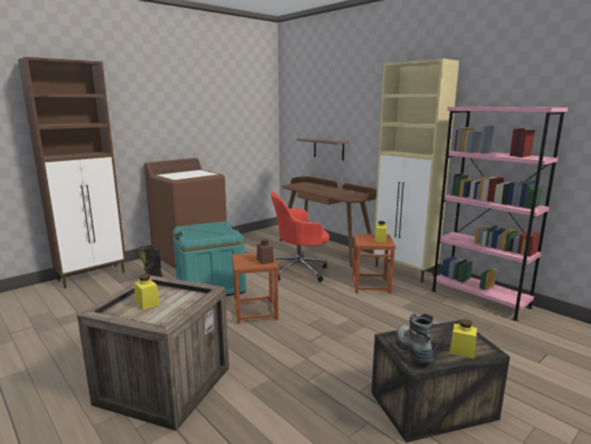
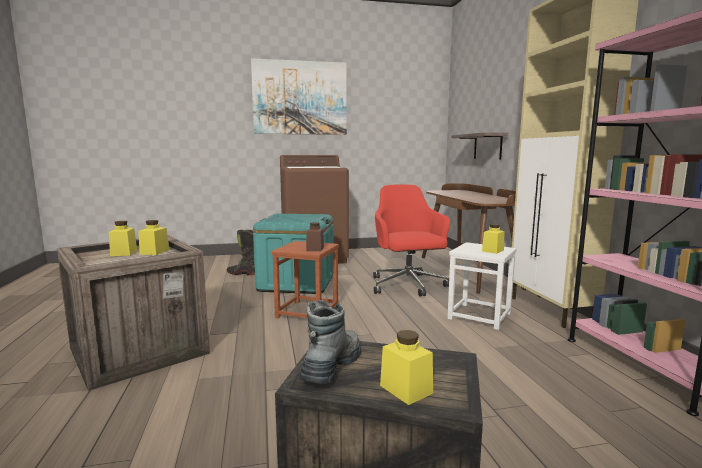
camera: 30 degrees right, 5 degrees down
brown cabinet [18,57,126,289] -> none
red office chair [271,192,329,282] -> red office chair turned 60 degrees clockwise [373,184,450,297]
brown stool [352,234,396,294] -> white stool [447,242,517,330]
none -> yellow jar [139,220,169,255]
none -> picture [251,58,347,135]

